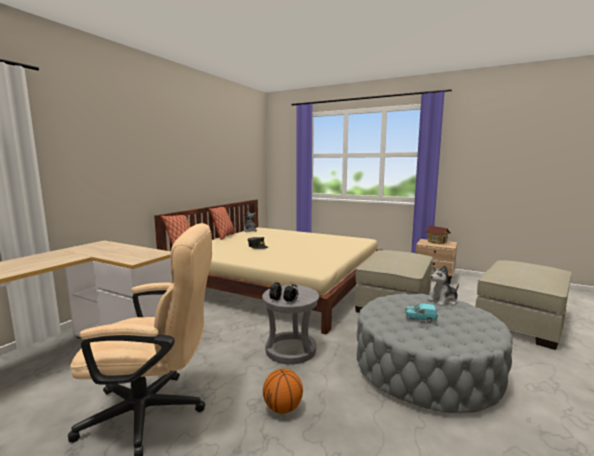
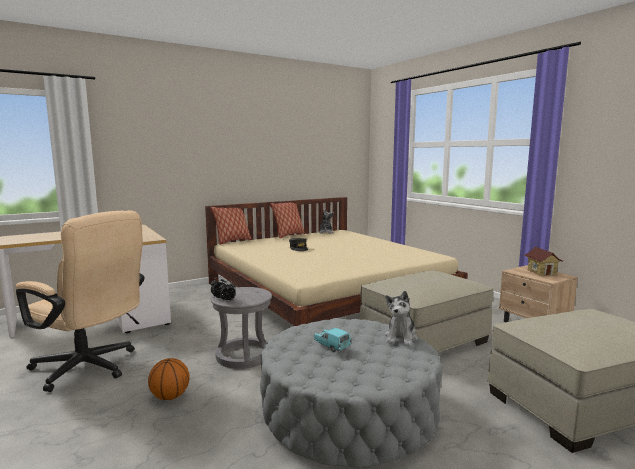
camera: 30 degrees right, 0 degrees up
plush toy [427,265,459,306] -> plush toy turned 75 degrees counterclockwise [385,291,418,346]

